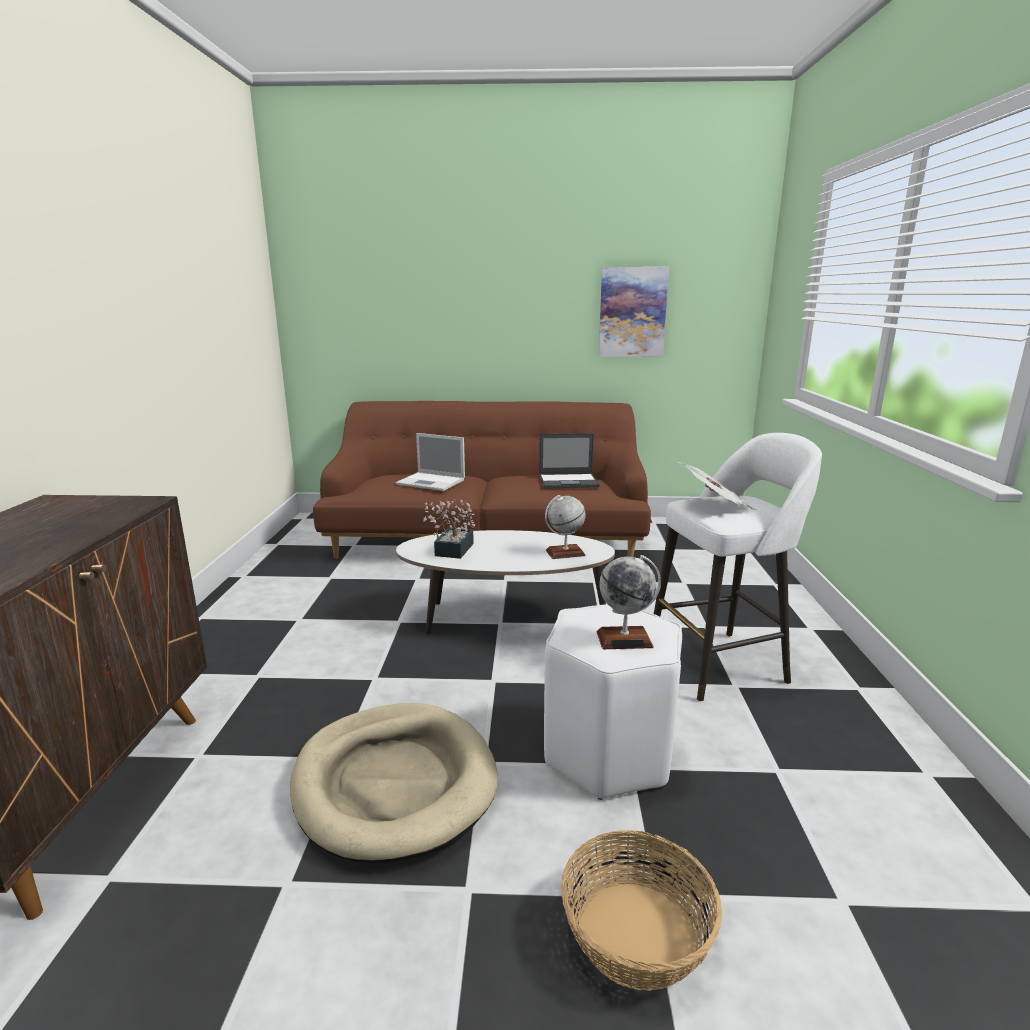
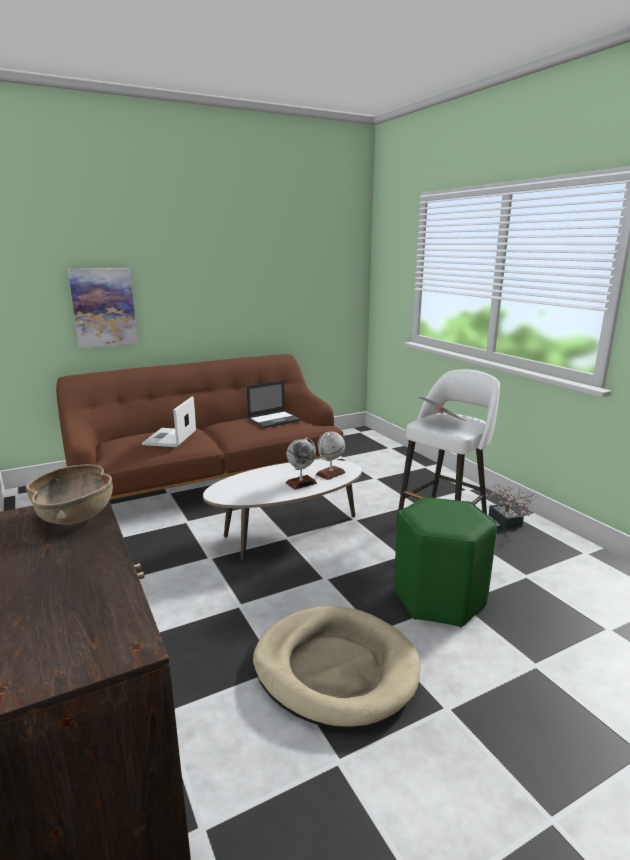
camera: 30 degrees left, 0 degrees up
laptop [396,433,465,491] -> laptop turned 105 degrees clockwise [142,397,196,447]
potted plant [423,499,475,559] -> potted plant moved to [486,484,537,529]
white stool [544,604,682,800] -> green stool [394,497,497,627]
basket [561,830,722,991] -> none
globe [597,555,661,649] -> globe moved to [286,437,317,490]
picture [599,267,669,357] -> picture moved to [68,268,138,348]
none -> brown bowl [26,464,113,525]

